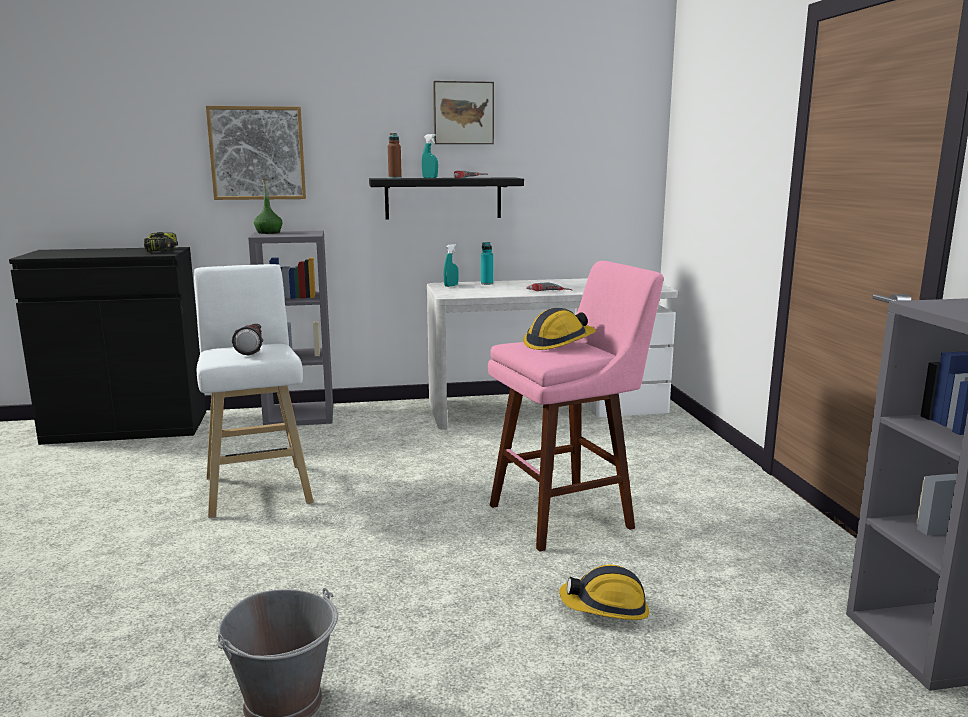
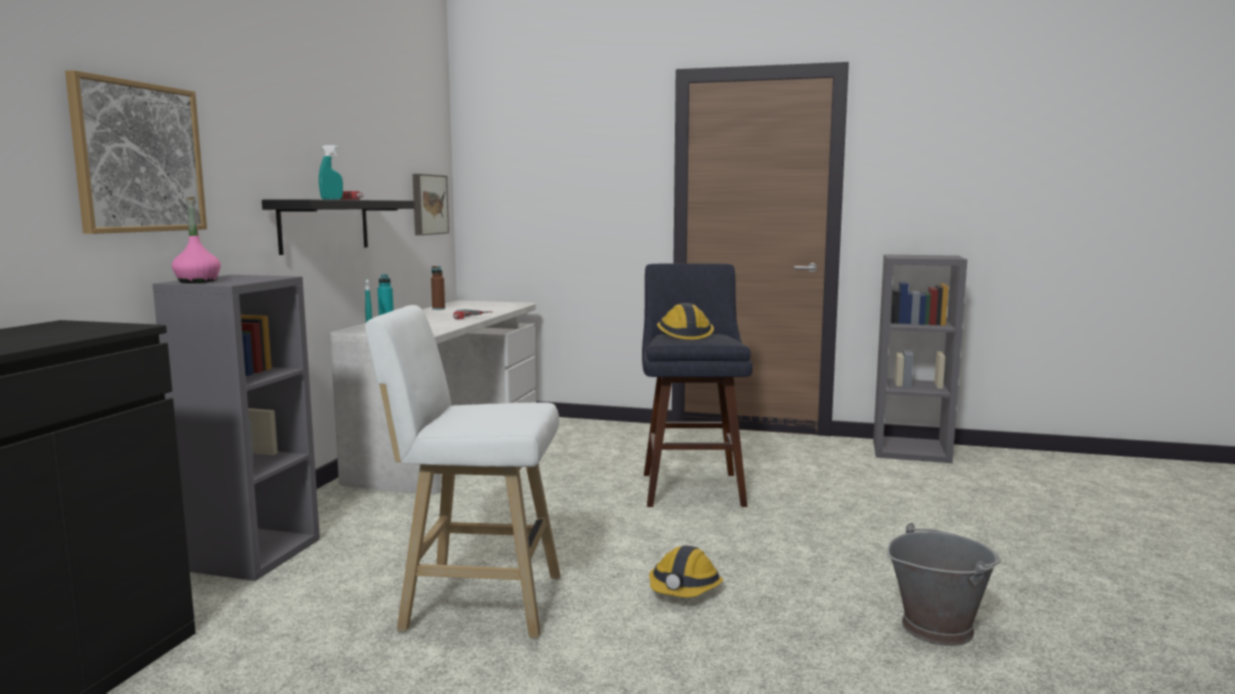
camera: 65 degrees left, 5 degrees down
power drill [144,232,178,252] -> none
flashlight [232,324,263,355] -> none
green bottle [254,178,283,234] -> pink bottle [172,197,221,283]
brown bottle [388,133,402,179] -> brown bottle moved to [431,266,445,310]
picture [433,81,494,144] -> picture moved to [413,174,449,235]
pink stool [488,261,664,552] -> blue stool [642,263,753,507]
hard hat [559,564,649,620] -> hard hat moved to [649,545,723,598]

